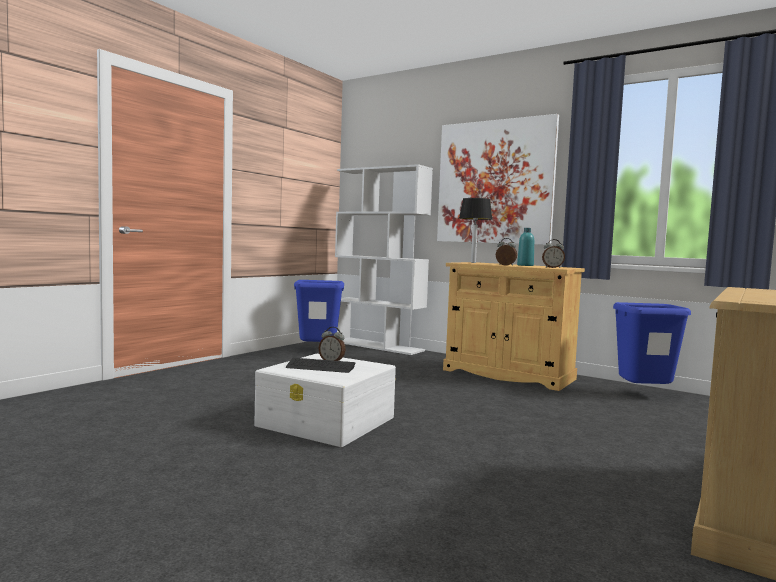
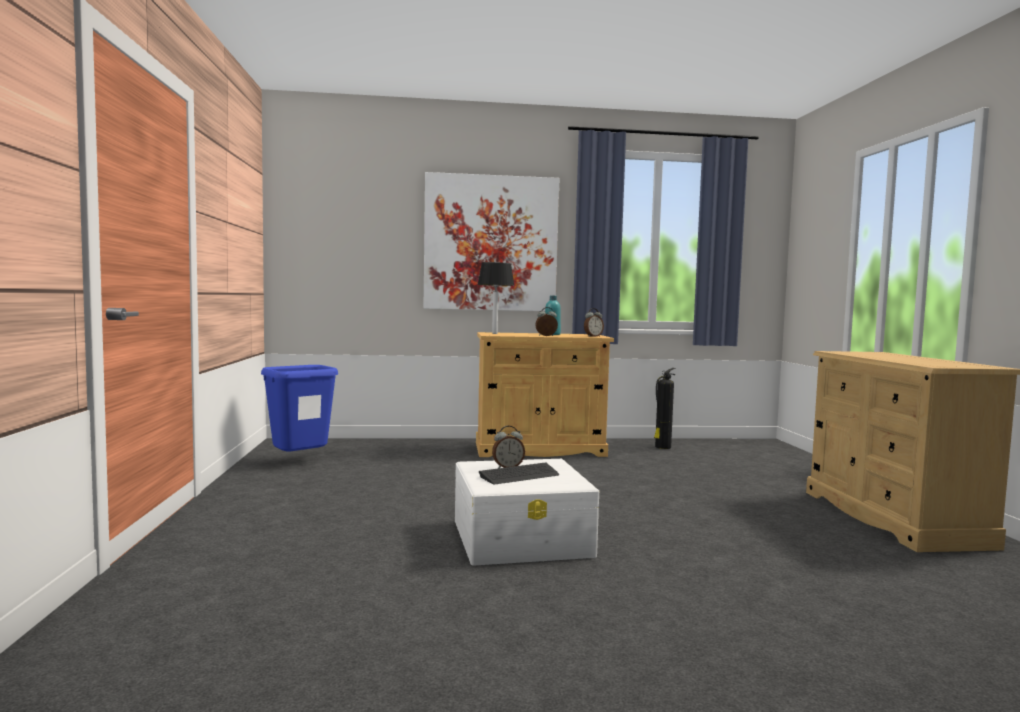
camera: 40 degrees left, 0 degrees up
white bookcase [335,164,433,355] -> none
blue trash can [613,302,691,384] -> fire extinguisher [654,368,676,449]

